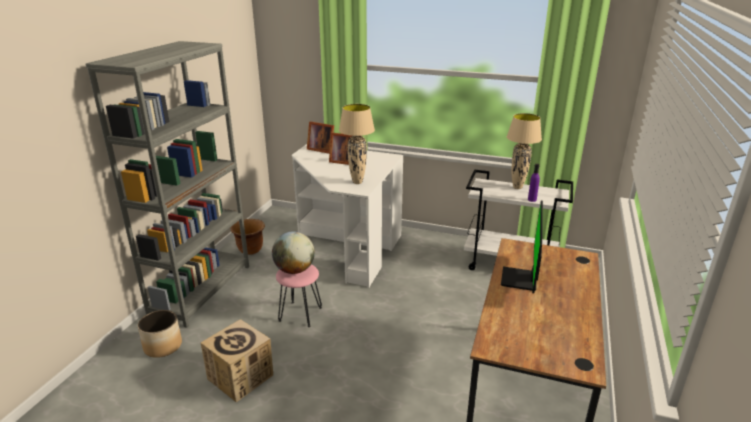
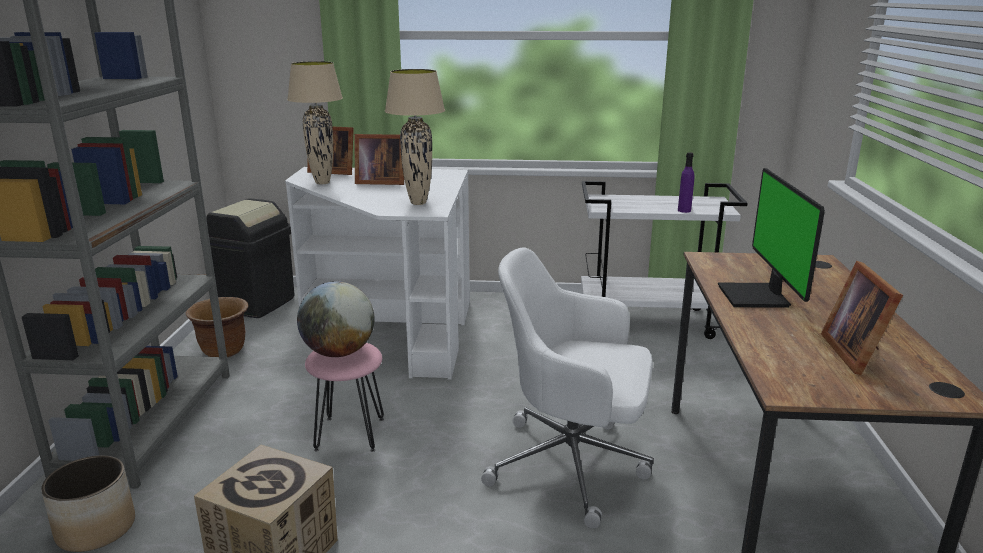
camera: 15 degrees left, 5 degrees down
beige table lamp [507,113,542,189] -> beige table lamp moved to [287,61,343,185]
none -> black trash can [200,198,295,318]
none -> white office chair [481,247,654,529]
none -> picture frame [821,261,903,375]

